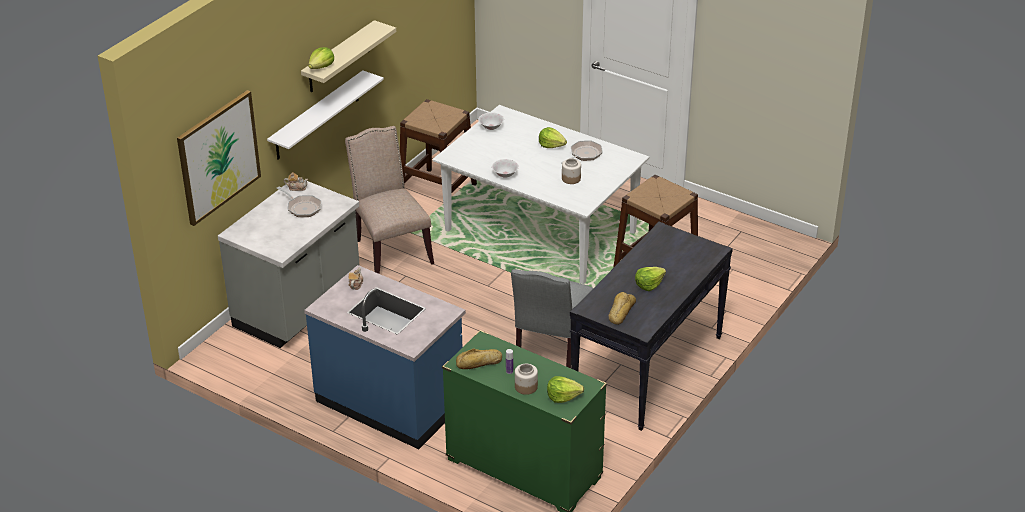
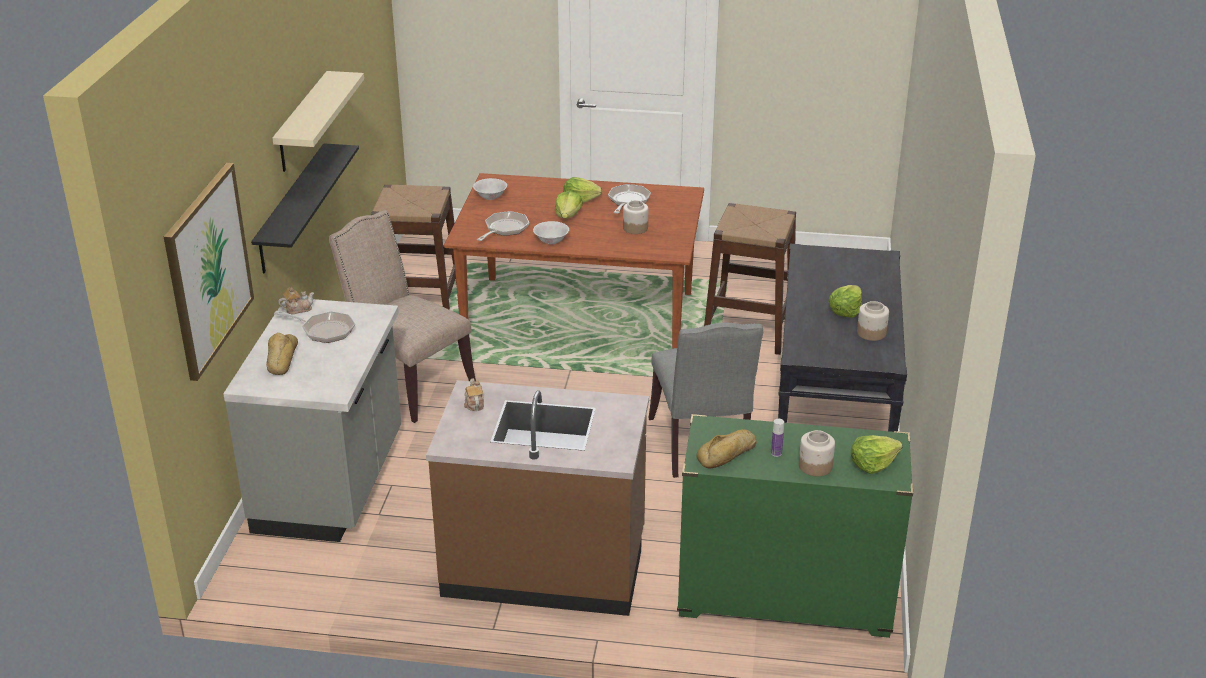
camera: 25 degrees left, 5 degrees down
white shelf [267,70,384,159] -> black shelf [251,143,359,273]
blue counter [304,265,466,449] -> brown counter [426,380,649,616]
lettuce [308,47,334,69] -> lettuce moved to [555,191,583,218]
white dining table [433,105,649,284] -> brown dining table [444,173,704,349]
bread [609,292,636,325] -> bread moved to [266,333,298,375]
none -> frying pan [477,211,529,241]
none -> jar [857,301,889,341]

